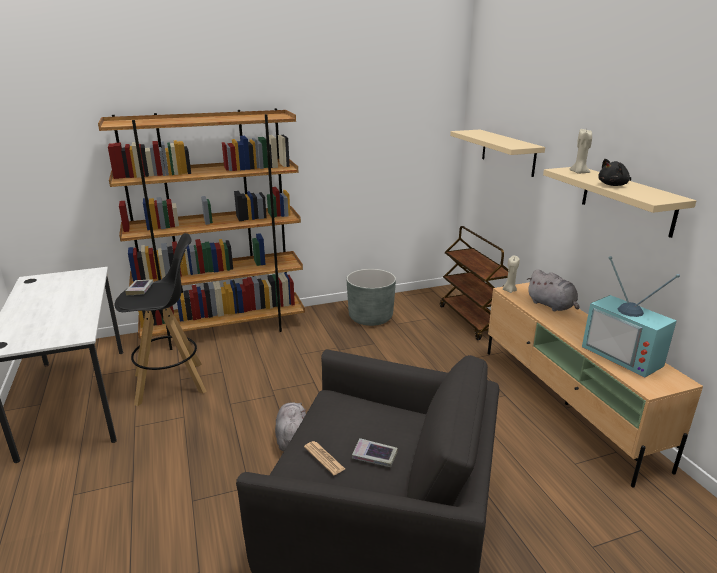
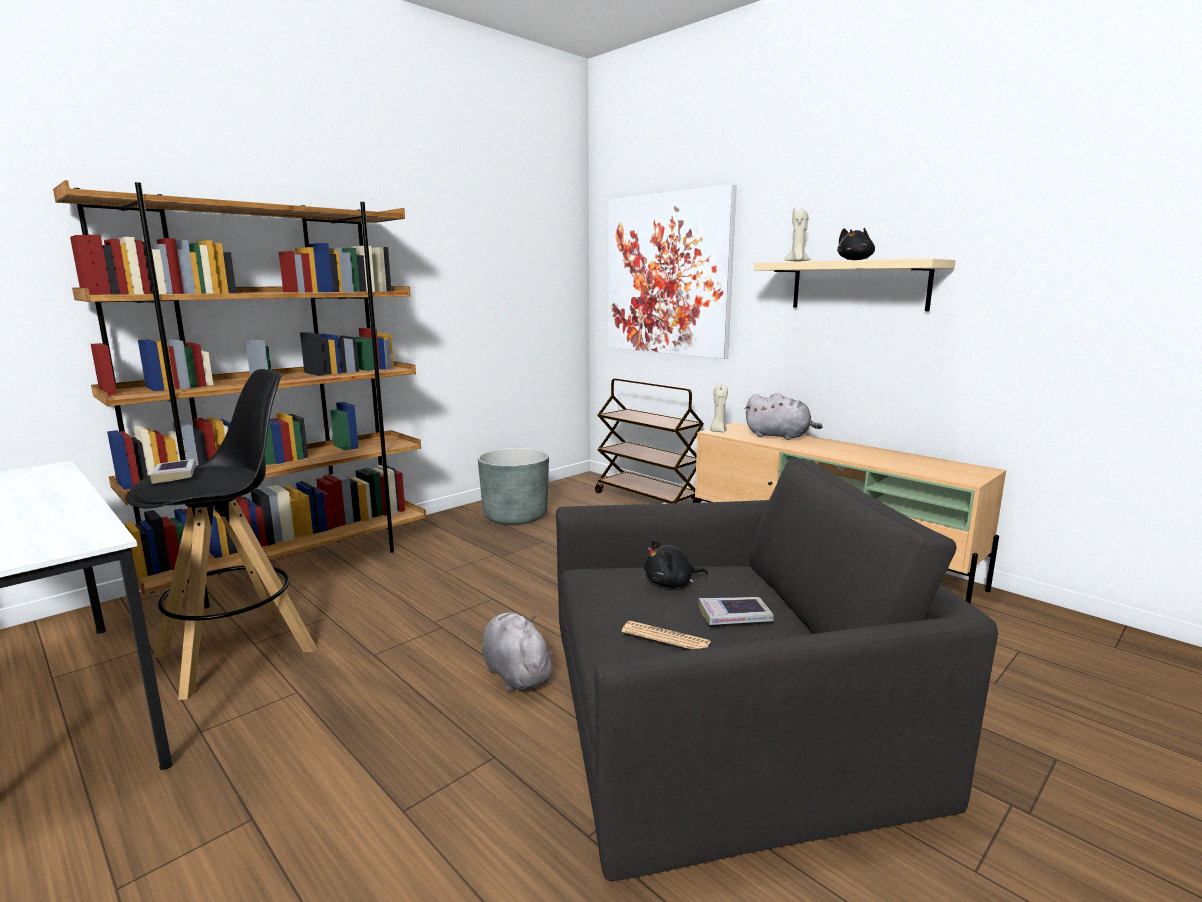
camera: 25 degrees left, 10 degrees down
beige shelf [450,129,545,177] -> picture [608,184,736,359]
television [582,256,680,377] -> none
none -> black plush toy [644,539,708,588]

